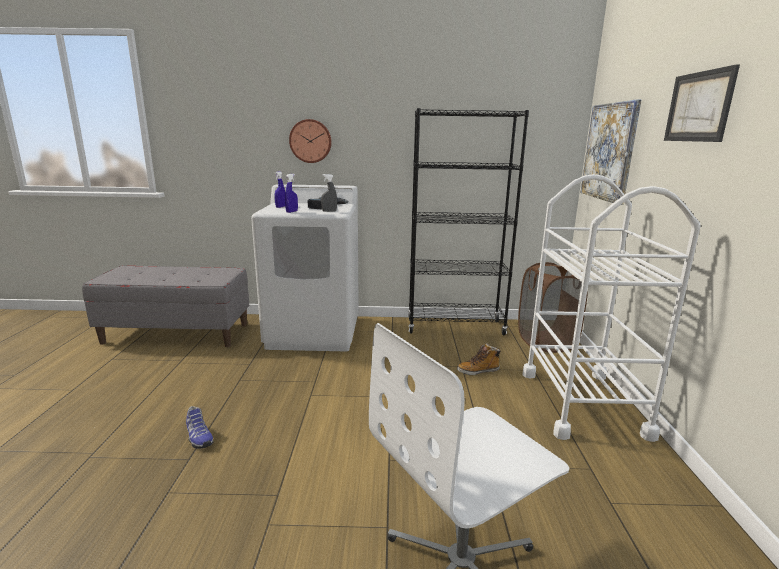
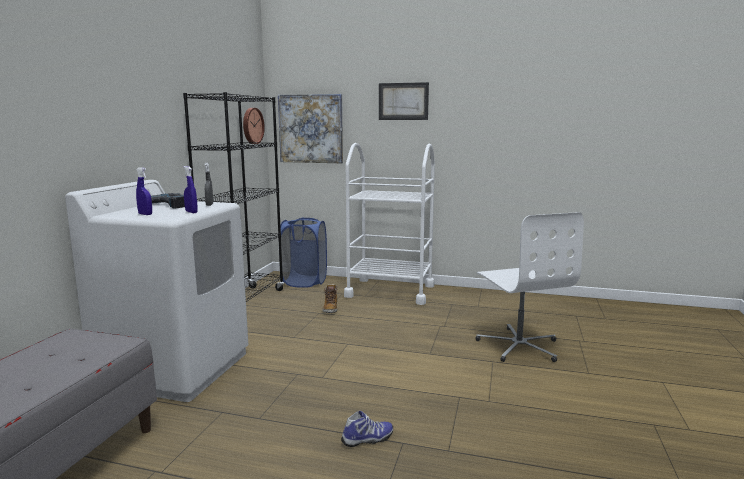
camera: 75 degrees left, 5 degrees down
wall clock [289,119,332,163] -> wall clock moved to [243,108,265,144]
brown laundry basket [518,262,588,353] -> blue laundry basket [279,218,327,288]

